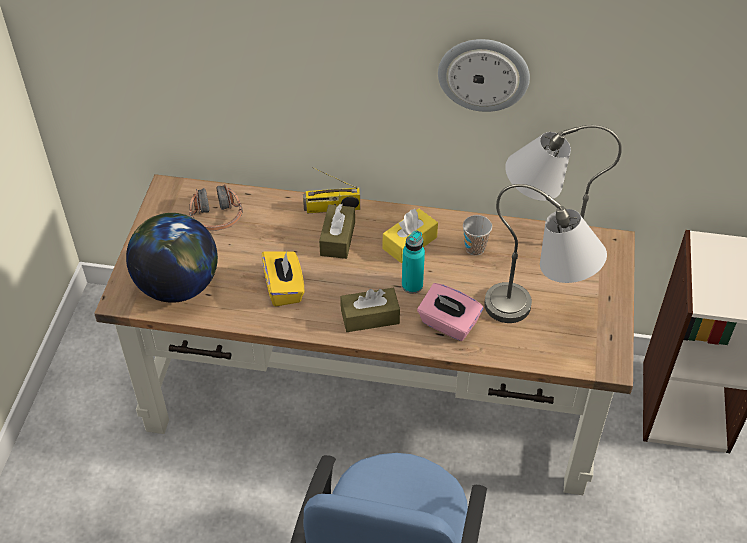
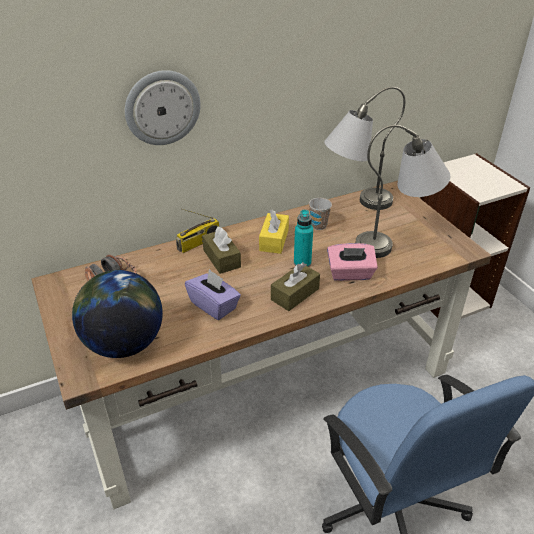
camera: 35 degrees left, 10 degrees down
yellow tissue box [262,251,305,307] -> purple tissue box [185,269,241,320]
wall clock [438,39,530,112] -> wall clock moved to [125,70,201,145]

